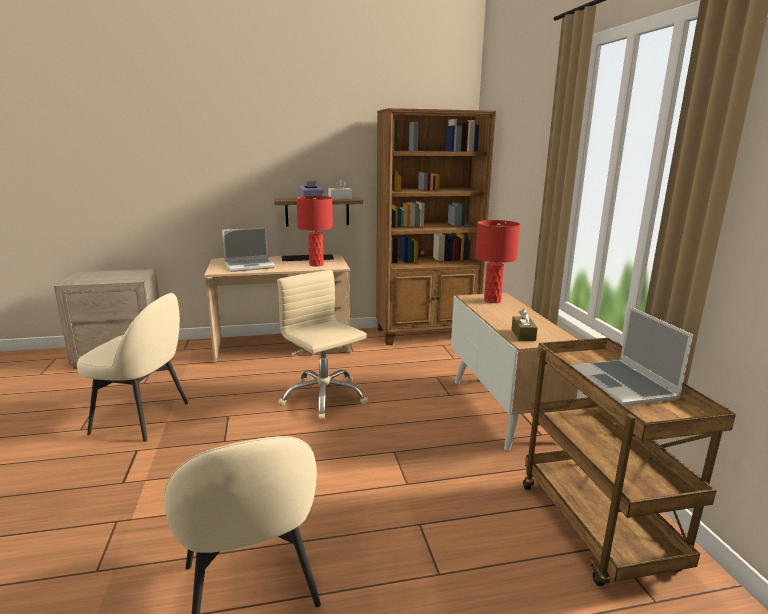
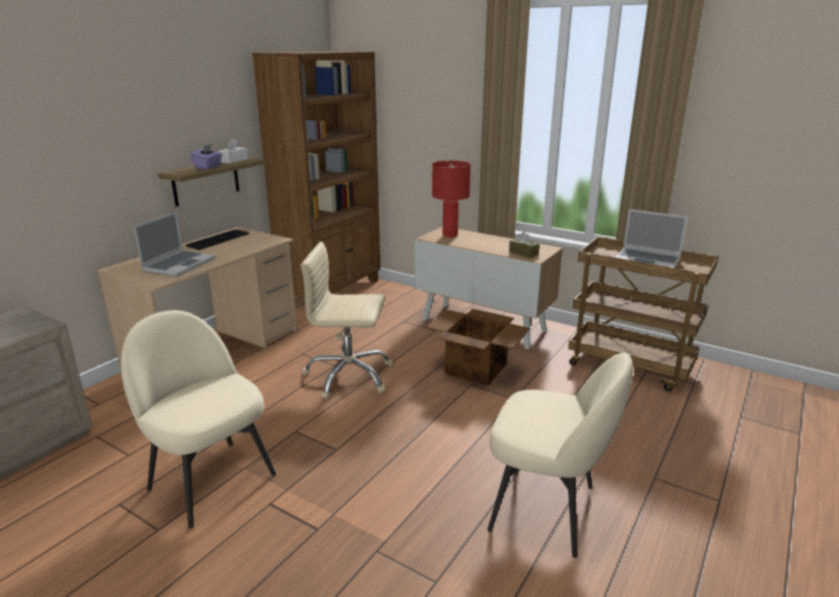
camera: 45 degrees left, 5 degrees up
beige chair [77,293,188,442] -> beige chair turned 105 degrees counterclockwise [121,310,276,528]
red table lamp [297,196,333,266] -> none
none -> cardboard box [425,309,530,386]

